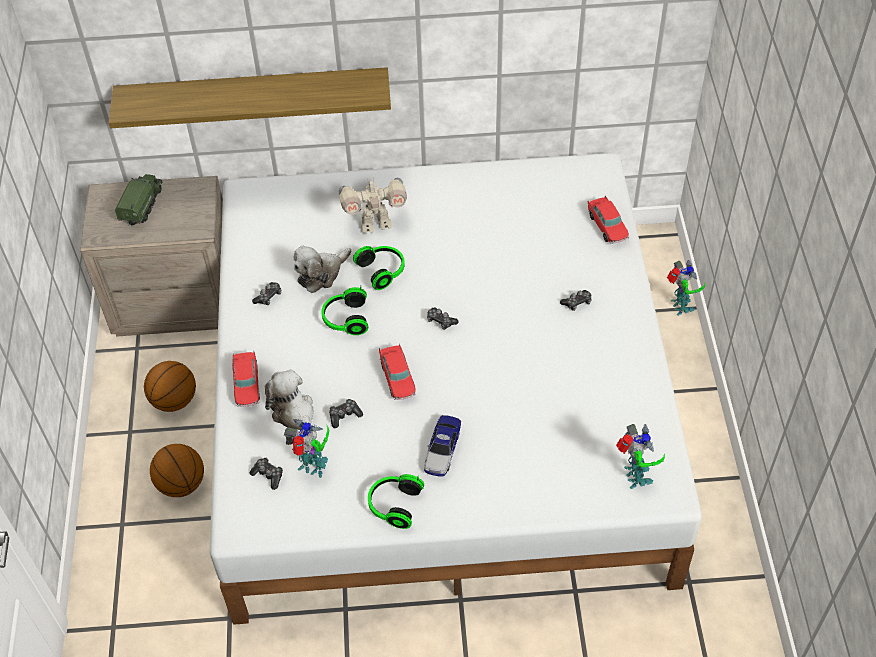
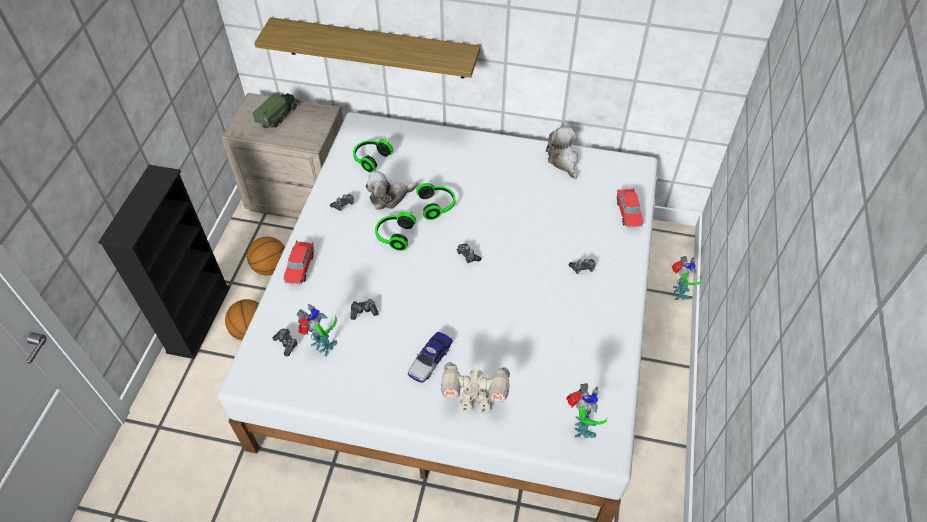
camera: 15 degrees right, 0 degrees up
plush toy [265,370,317,439] -> plush toy moved to [546,127,578,179]
toy robot [339,177,407,233] -> toy robot moved to [441,362,510,413]
headphones [368,474,424,529] -> headphones moved to [353,139,393,173]
toy car [379,344,416,400] -> none
none -> black bookcase [98,165,230,359]

